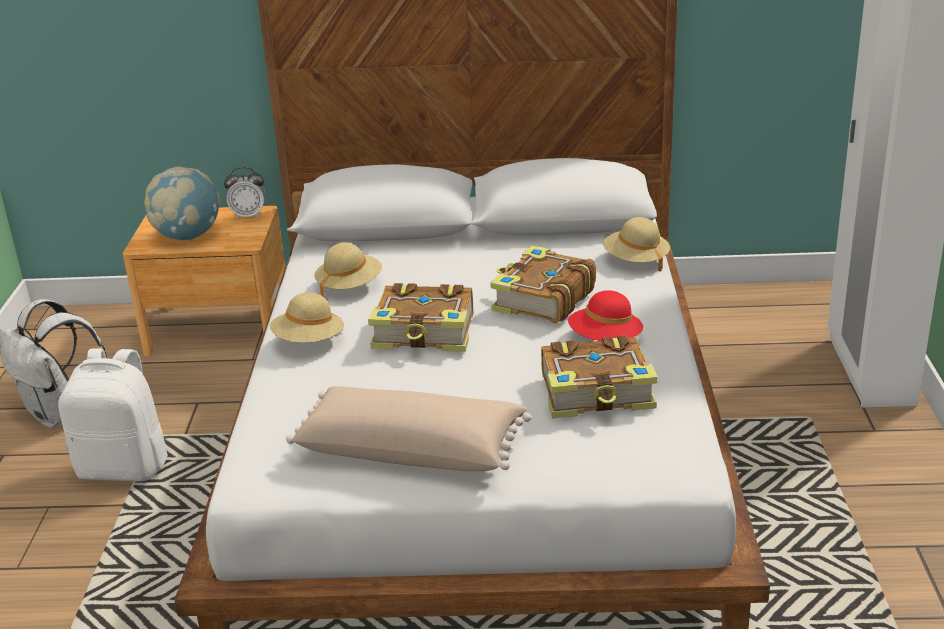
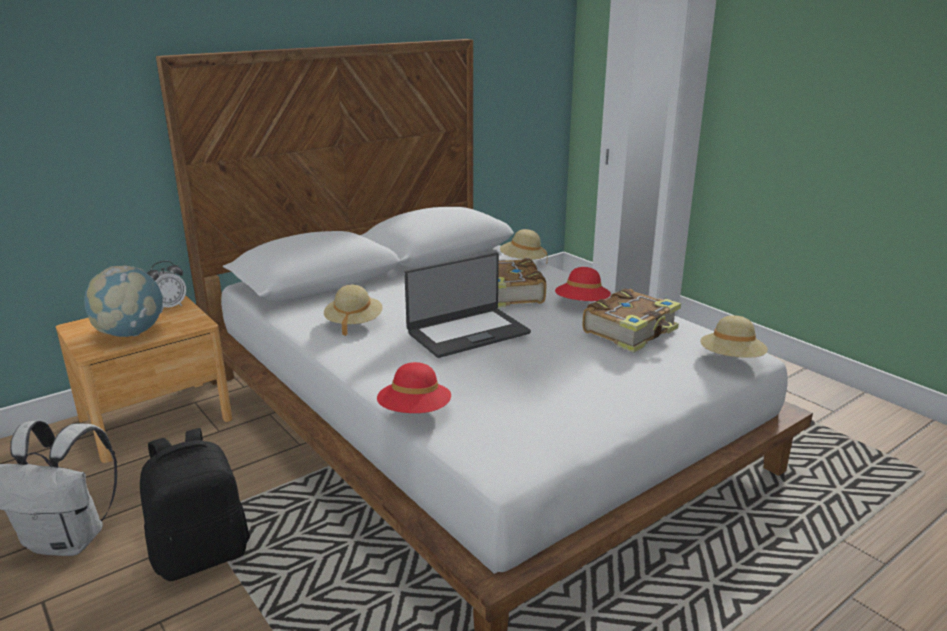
camera: 40 degrees left, 5 degrees down
white backpack [58,348,168,481] -> black backpack [140,428,250,581]
beige hat [270,292,344,343] -> beige hat moved to [700,315,768,358]
beige pillow [286,386,532,471] -> none
book [368,283,473,352] -> laptop [404,253,531,358]
none -> red hat [377,362,451,413]

